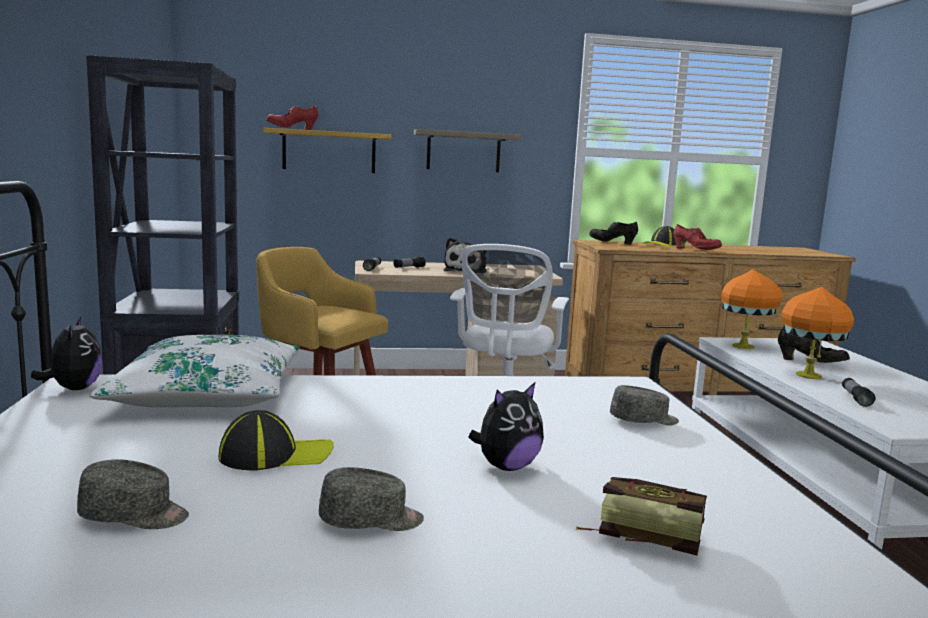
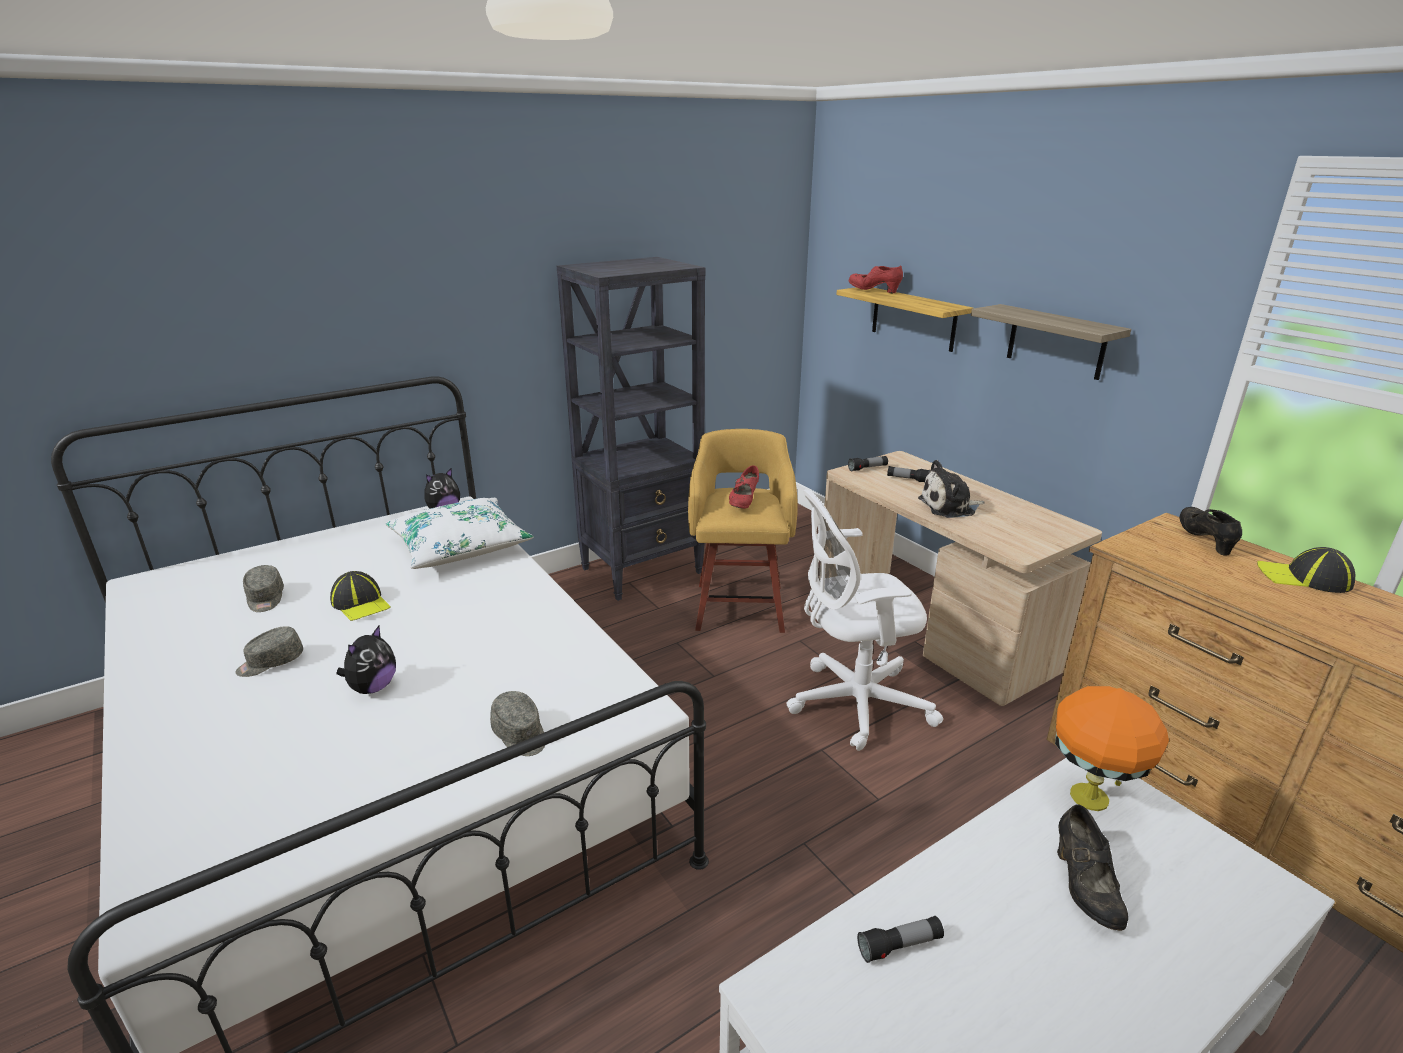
camera: 65 degrees right, 15 degrees up
grey cap [319,467,424,531] -> grey cap turned 90 degrees clockwise [235,626,303,677]
plush toy [468,382,544,471] -> plush toy turned 90 degrees counterclockwise [337,626,396,694]
book [576,477,707,555] -> none
red shoe [673,224,722,250] -> red shoe moved to [729,466,759,509]
orange table lamp [781,287,854,379] -> none

